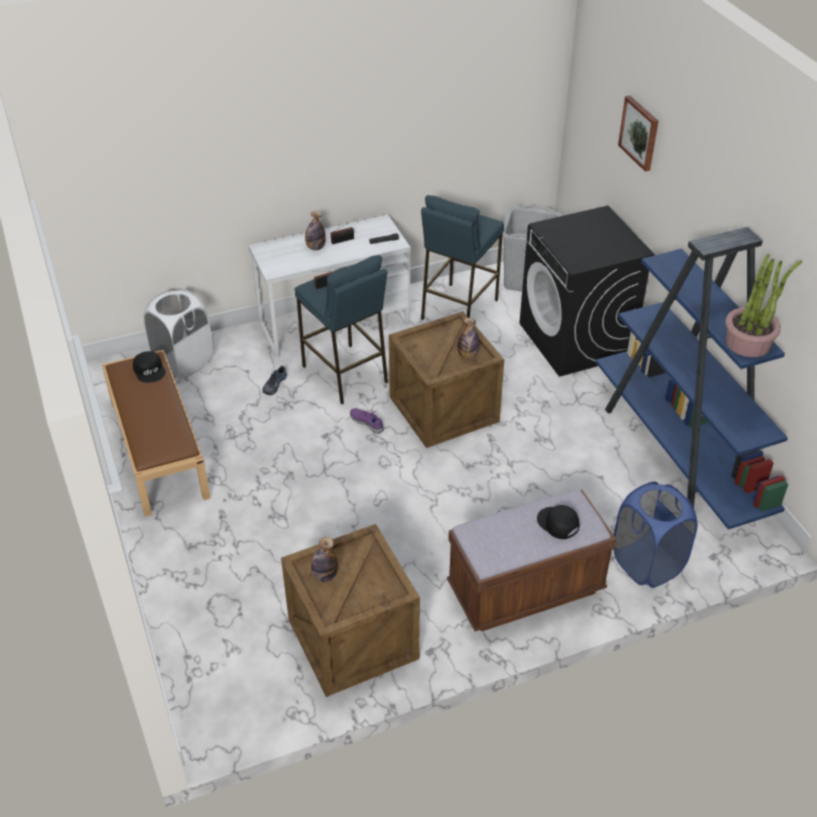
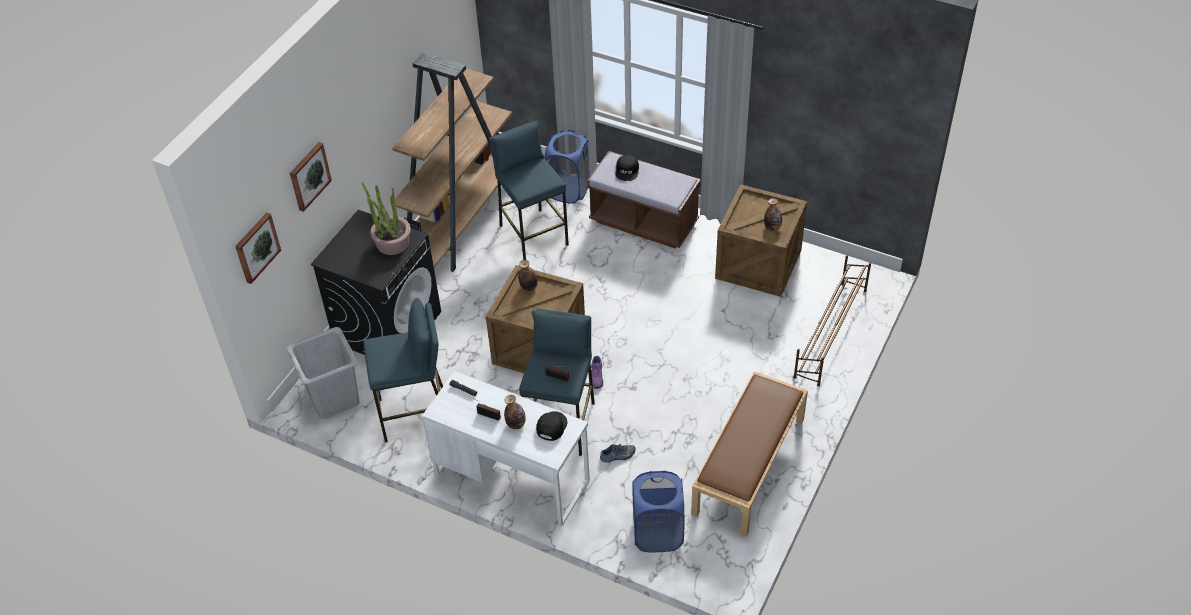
camera: 130 degrees left, 5 degrees up
black cap [133,351,166,383] -> black cap moved to [536,411,567,441]
white laundry basket [143,289,213,378] -> blue laundry basket [632,471,685,552]
blue bookcase [596,227,788,529] -> brown bookcase [392,52,512,272]
potted plant [725,254,802,357] -> potted plant moved to [362,182,411,255]
none -> picture [235,213,281,284]
none -> blue stool [489,121,569,260]
none -> brown shoe rack [794,255,871,386]

